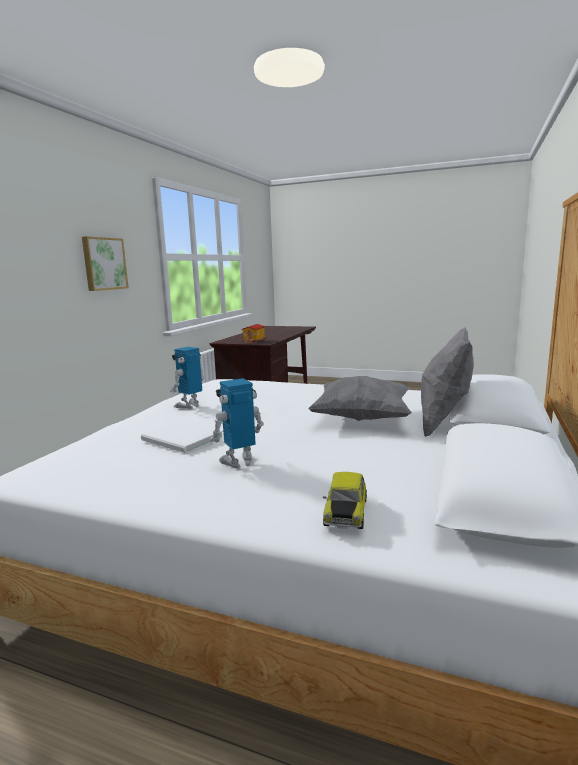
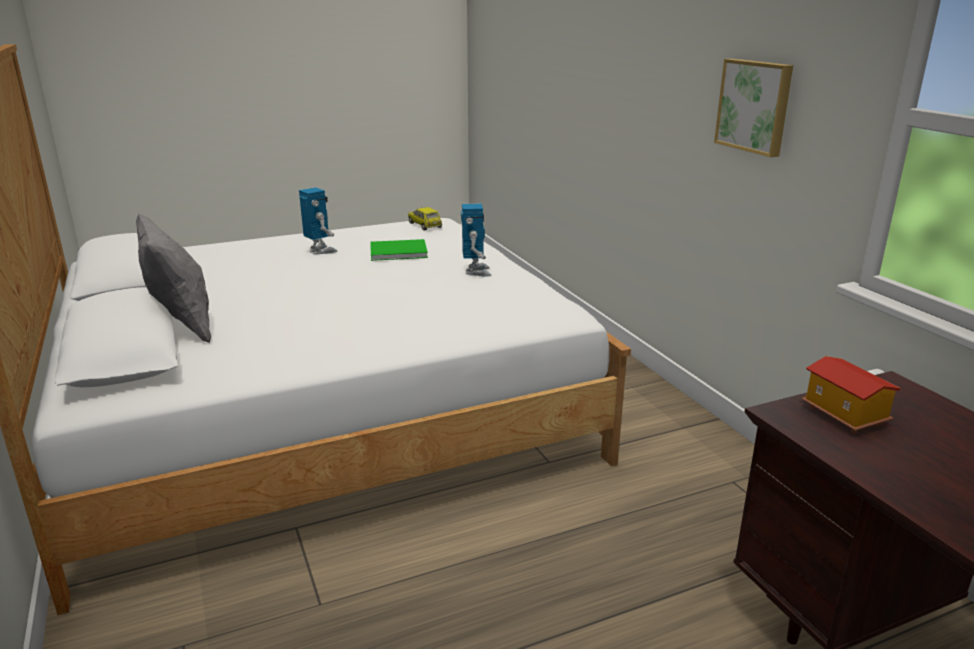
camera: 135 degrees right, 10 degrees up
white book [141,420,223,453] -> green book [370,239,428,261]
toy robot [210,378,264,469] -> toy robot turned 60 degrees counterclockwise [299,187,338,255]
grey pillow [308,376,412,421] -> none
toy car [323,472,367,529] -> toy car moved to [408,207,443,230]

